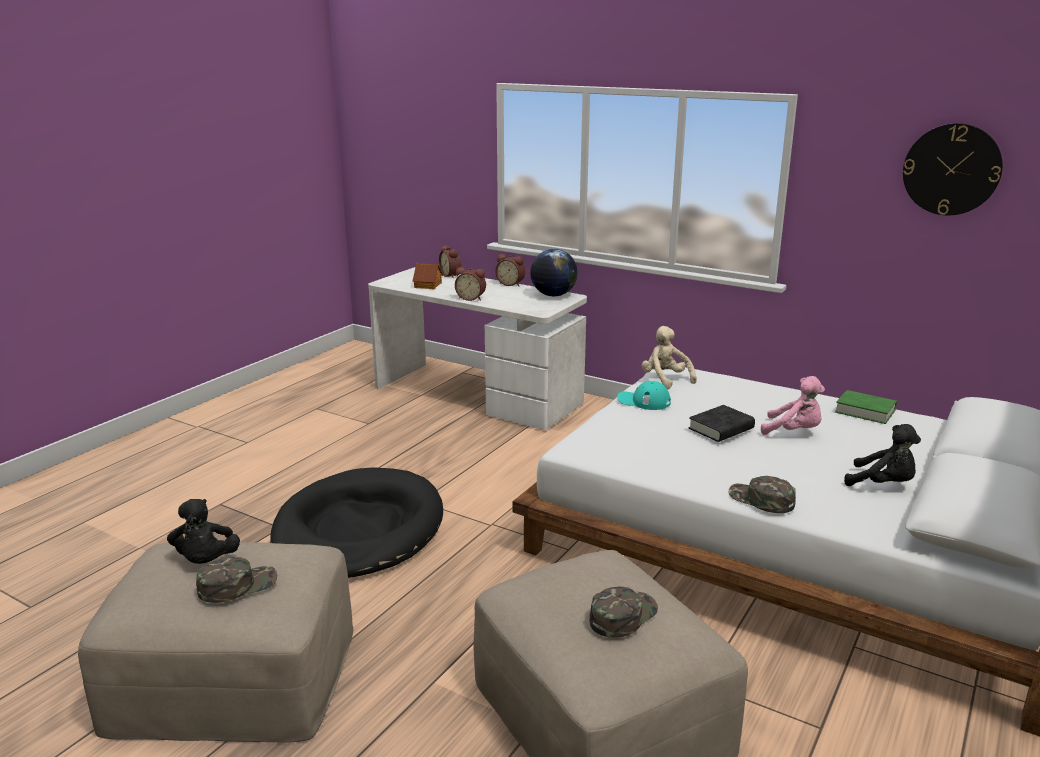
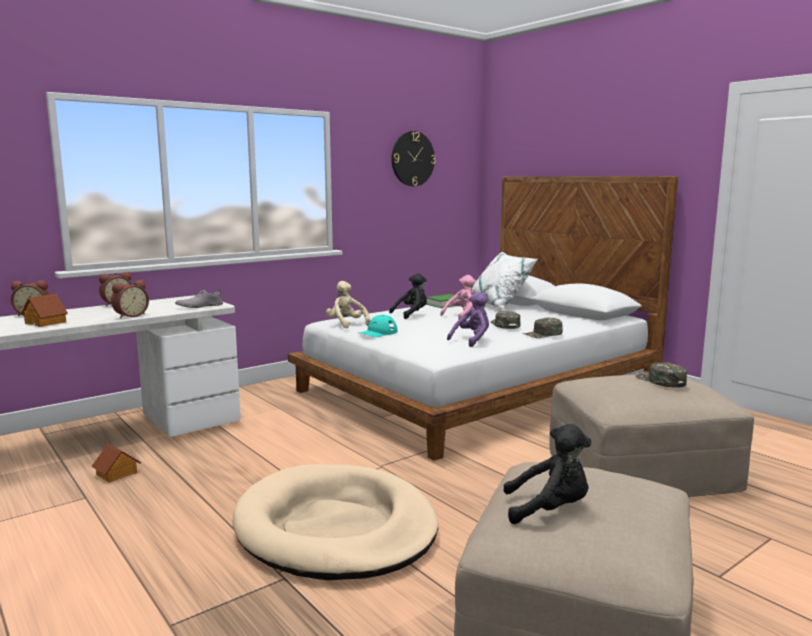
camera: 70 degrees left, 10 degrees down
green cap [196,557,277,603] -> green cap moved to [490,311,521,329]
black dog bed [270,467,443,578] -> beige dog bed [232,464,438,580]
globe [530,249,578,296] -> none
beige plush toy [642,326,697,389] -> beige plush toy turned 60 degrees clockwise [326,281,370,328]
black book [689,405,755,442] -> none
black plush toy [844,424,921,486] -> black plush toy moved to [389,273,427,319]
none -> toy house [91,444,141,483]
none -> grey shoe [175,289,223,308]
none -> purple plush toy [447,292,489,347]
none -> white pillow [472,252,538,309]

